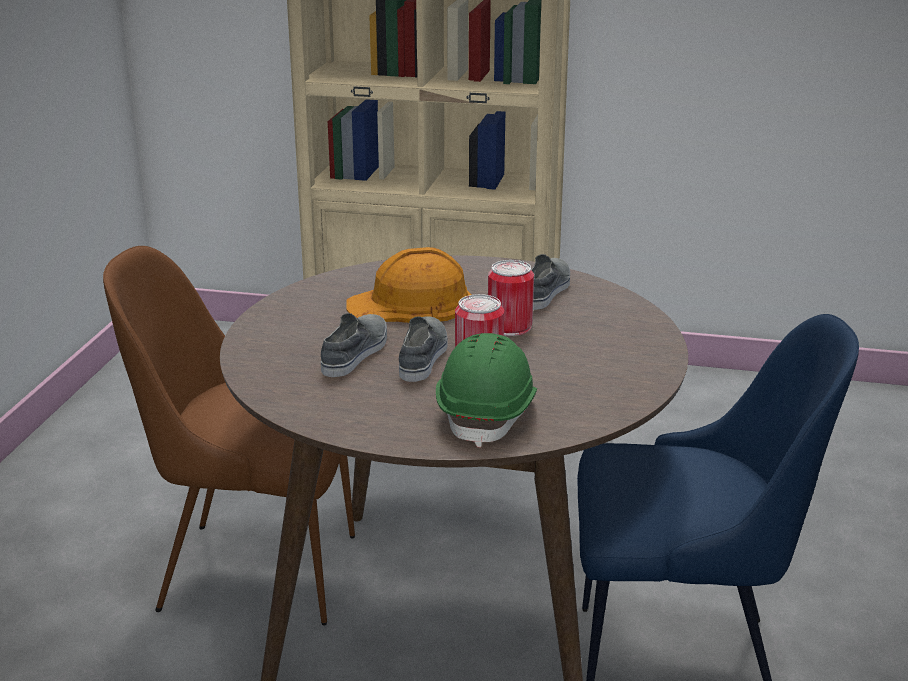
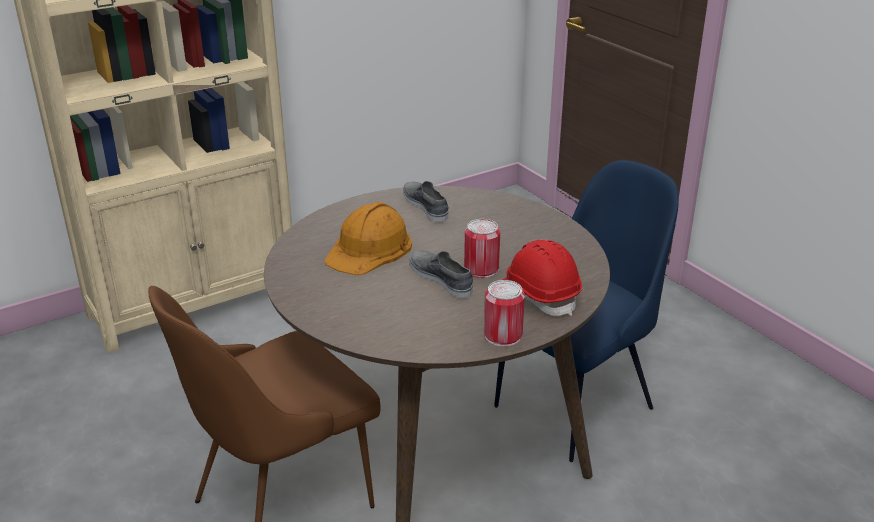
camera: 45 degrees left, 5 degrees up
grey shoe [321,313,387,377] -> none
green hard hat [436,333,537,447] -> red hard hat [503,240,582,316]
can [488,260,534,336] -> can moved to [484,280,525,347]

